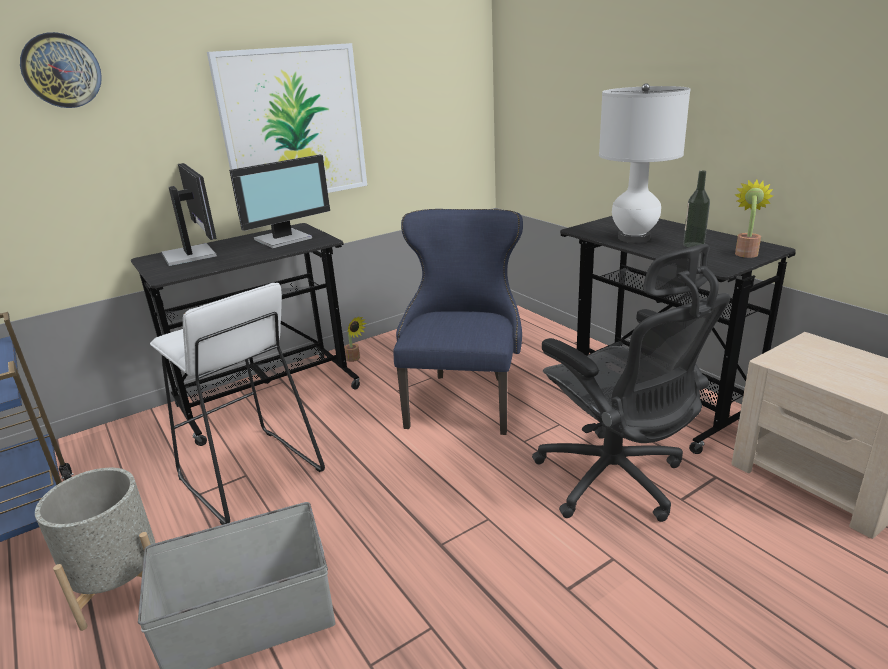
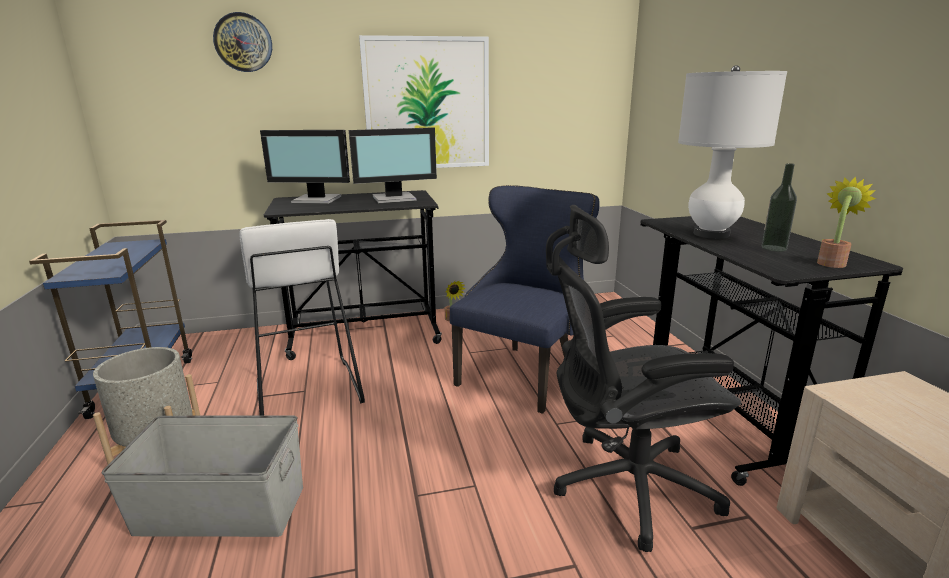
camera: 20 degrees right, 5 degrees down
monitor [161,163,217,266] -> monitor turned 105 degrees clockwise [260,130,350,204]
office chair [532,244,730,522] -> office chair turned 90 degrees clockwise [546,205,741,552]

